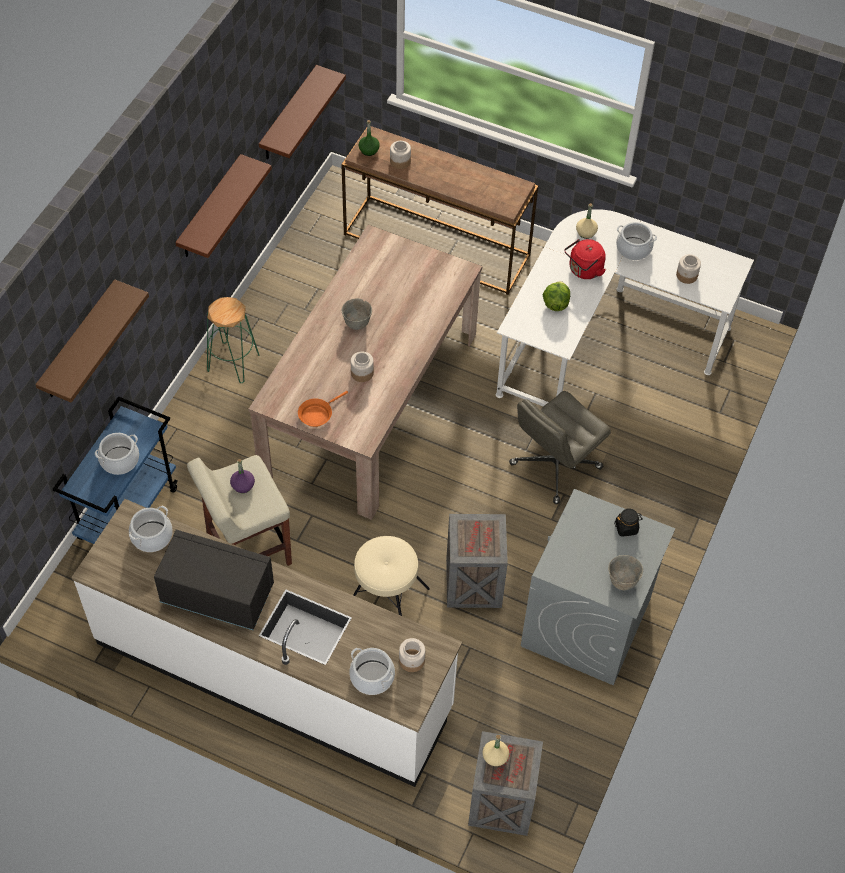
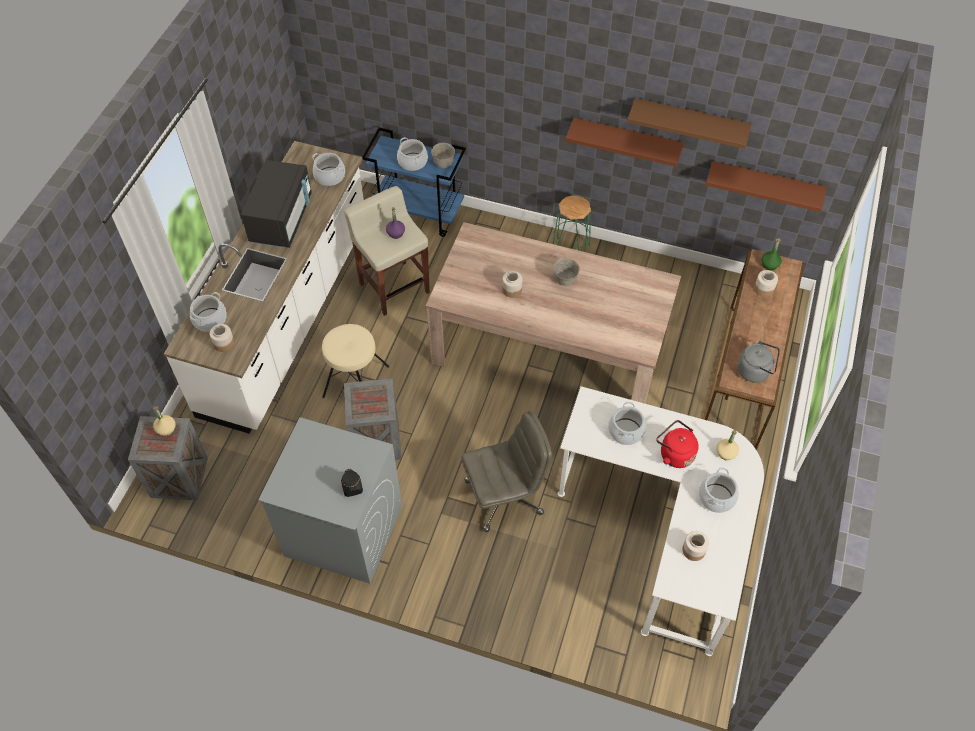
camera: 85 degrees right, 0 degrees up
brown shelf [35,279,149,403] -> brown shelf moved to [627,98,752,149]
orange frying pan [298,391,348,427] -> none
grey office chair [509,391,611,504] -> grey office chair turned 120 degrees clockwise [461,411,552,532]
lettuce [542,281,570,311] -> cooking pot [608,402,646,445]
grey bowl [608,555,643,590] -> grey bowl moved to [431,143,455,168]
none -> grey kettle [737,340,780,383]

